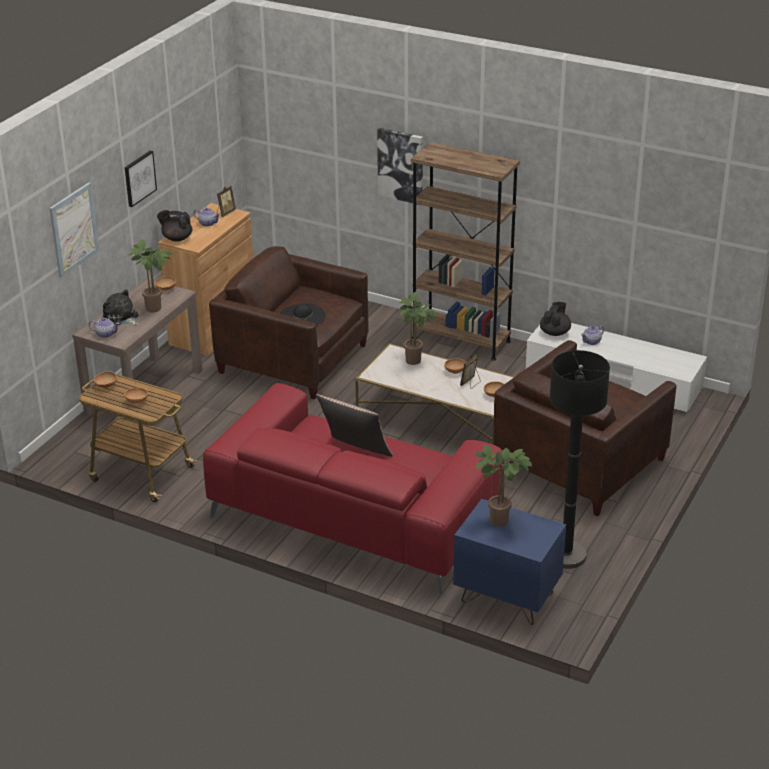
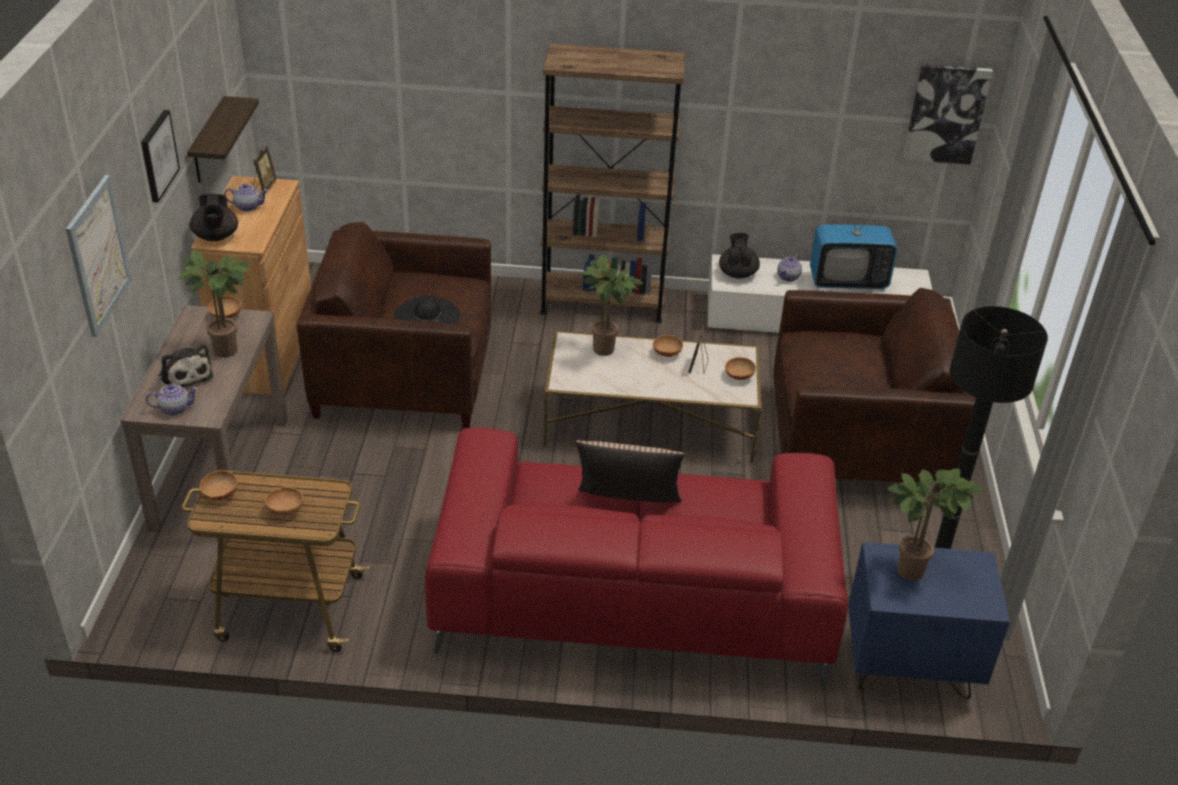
camera: 25 degrees left, 5 degrees up
plush toy [103,289,139,325] -> plush toy turned 150 degrees counterclockwise [158,344,213,388]
black teapot [157,210,192,242] -> black teapot turned 90 degrees counterclockwise [190,194,238,241]
picture [377,128,423,205] -> picture moved to [903,64,993,164]
brown armchair [494,340,676,516] -> brown armchair turned 105 degrees counterclockwise [773,288,976,483]
none -> shelf [187,96,259,183]
none -> television [810,200,898,289]

